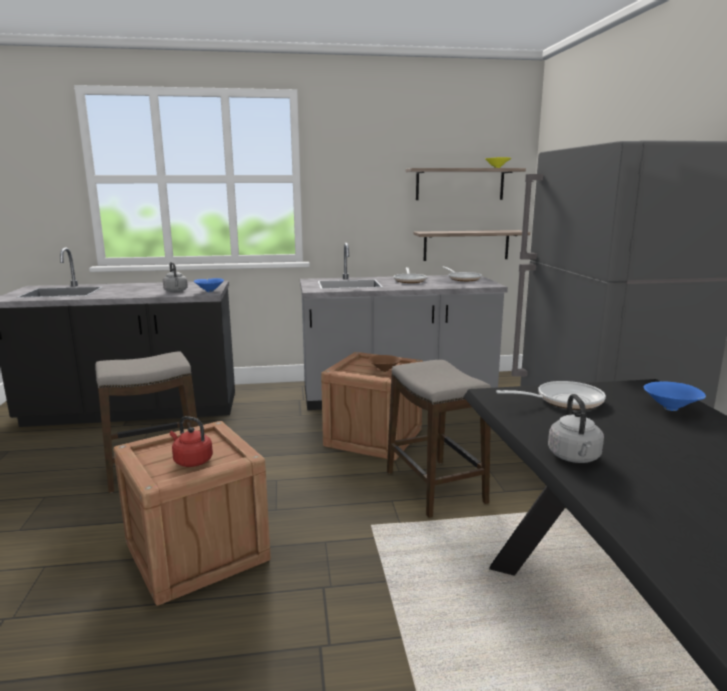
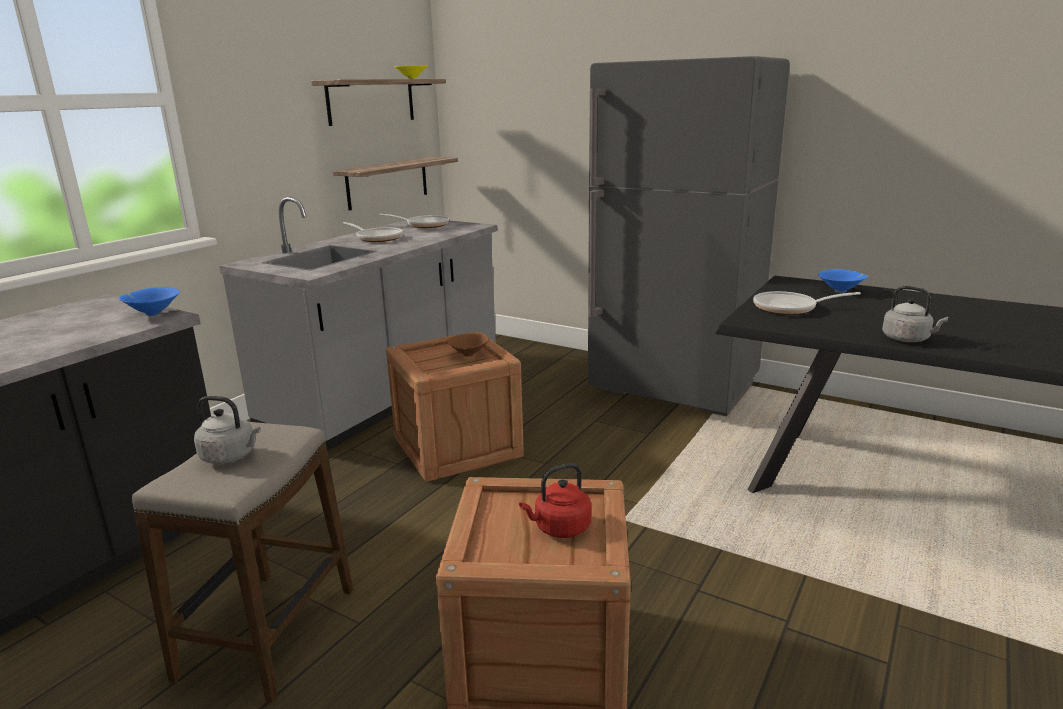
camera: 50 degrees left, 5 degrees up
grey kettle [163,262,188,292] -> grey kettle moved to [194,396,261,464]
stool [387,360,491,518] -> none
frying pan [496,381,606,410] -> frying pan turned 120 degrees counterclockwise [753,291,861,315]

